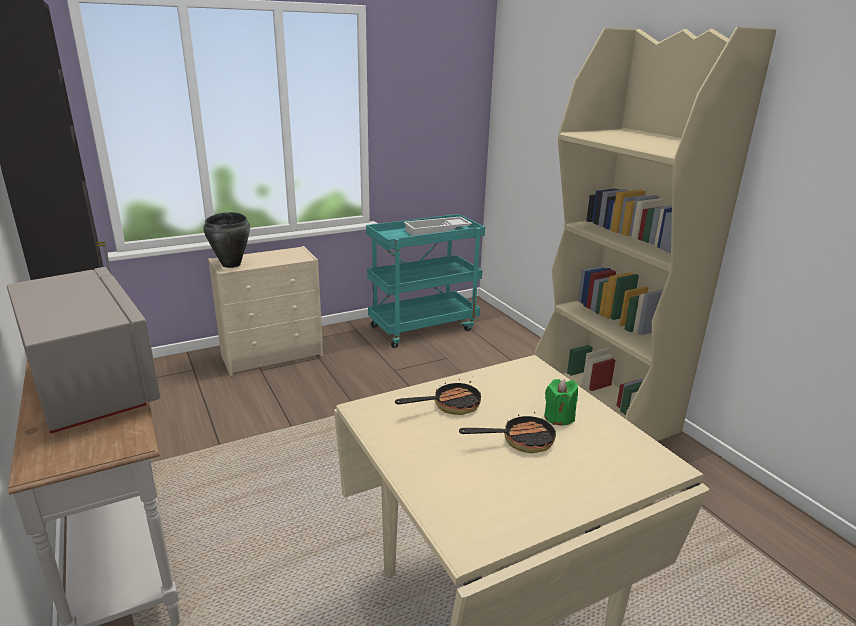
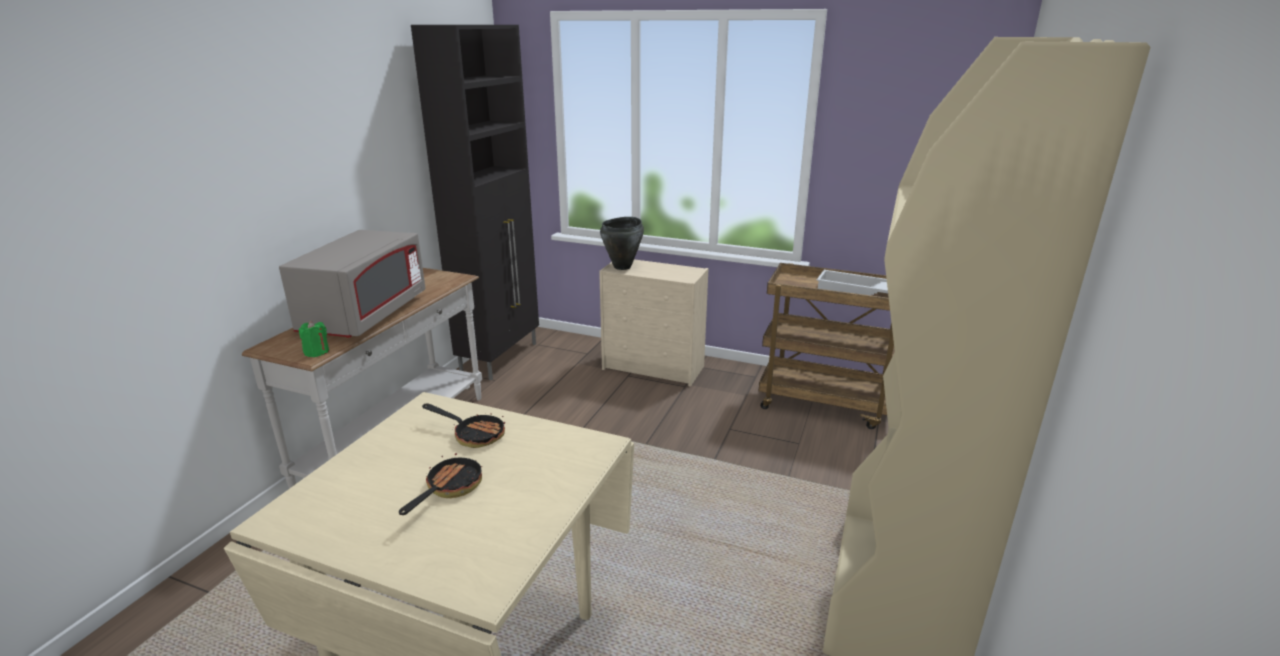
camera: 50 degrees right, 0 degrees up
turquoise cart [366,214,485,348] -> brown cart [759,263,895,429]
frying pan [459,412,556,453] -> frying pan turned 105 degrees counterclockwise [399,453,482,515]
green candle [544,379,578,425] -> green candle moved to [299,321,329,357]

